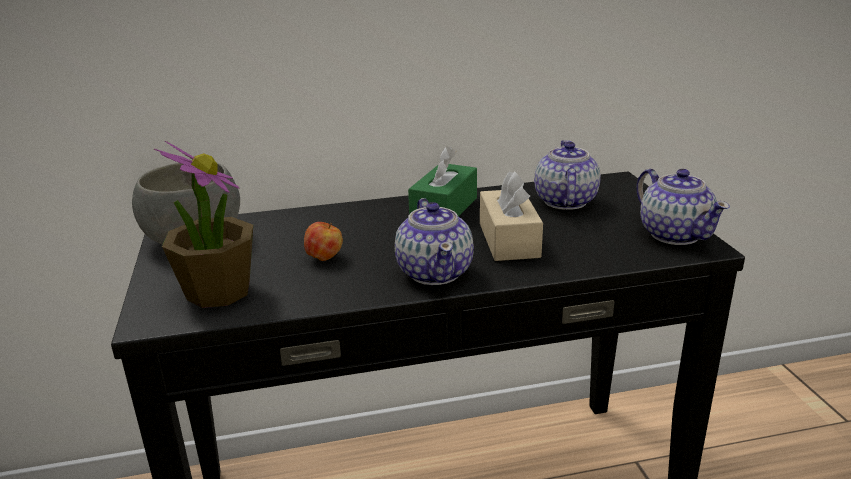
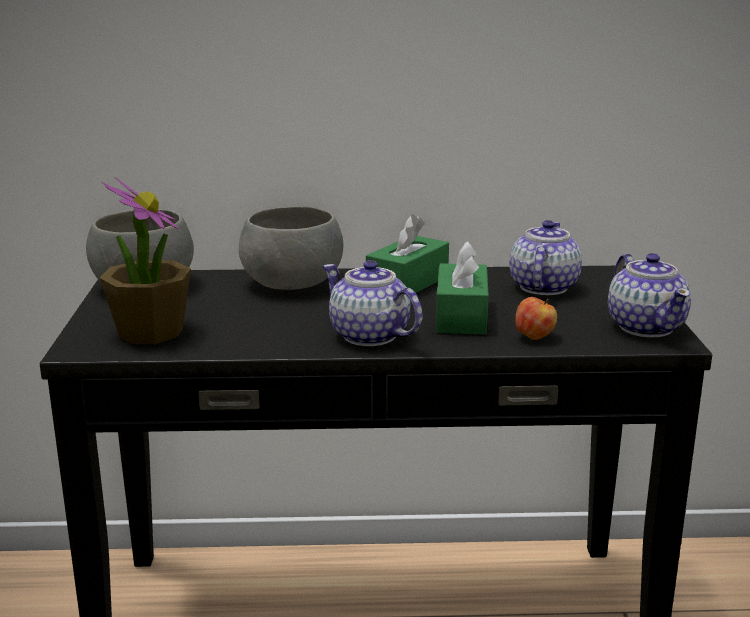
camera: 10 degrees right, 5 degrees down
apple [304,222,343,261] -> apple moved to [515,297,557,340]
teapot [395,198,474,285] -> teapot turned 135 degrees clockwise [323,260,423,346]
beige tissue box [480,171,543,261] -> green tissue box [436,241,489,335]
none -> grey bowl [239,206,343,290]

